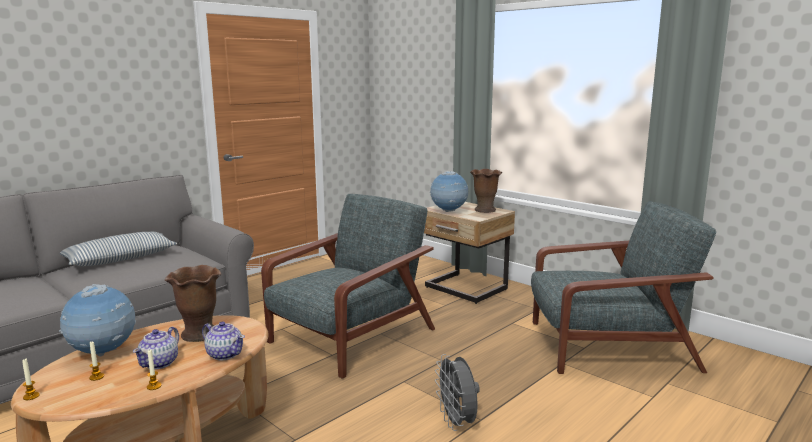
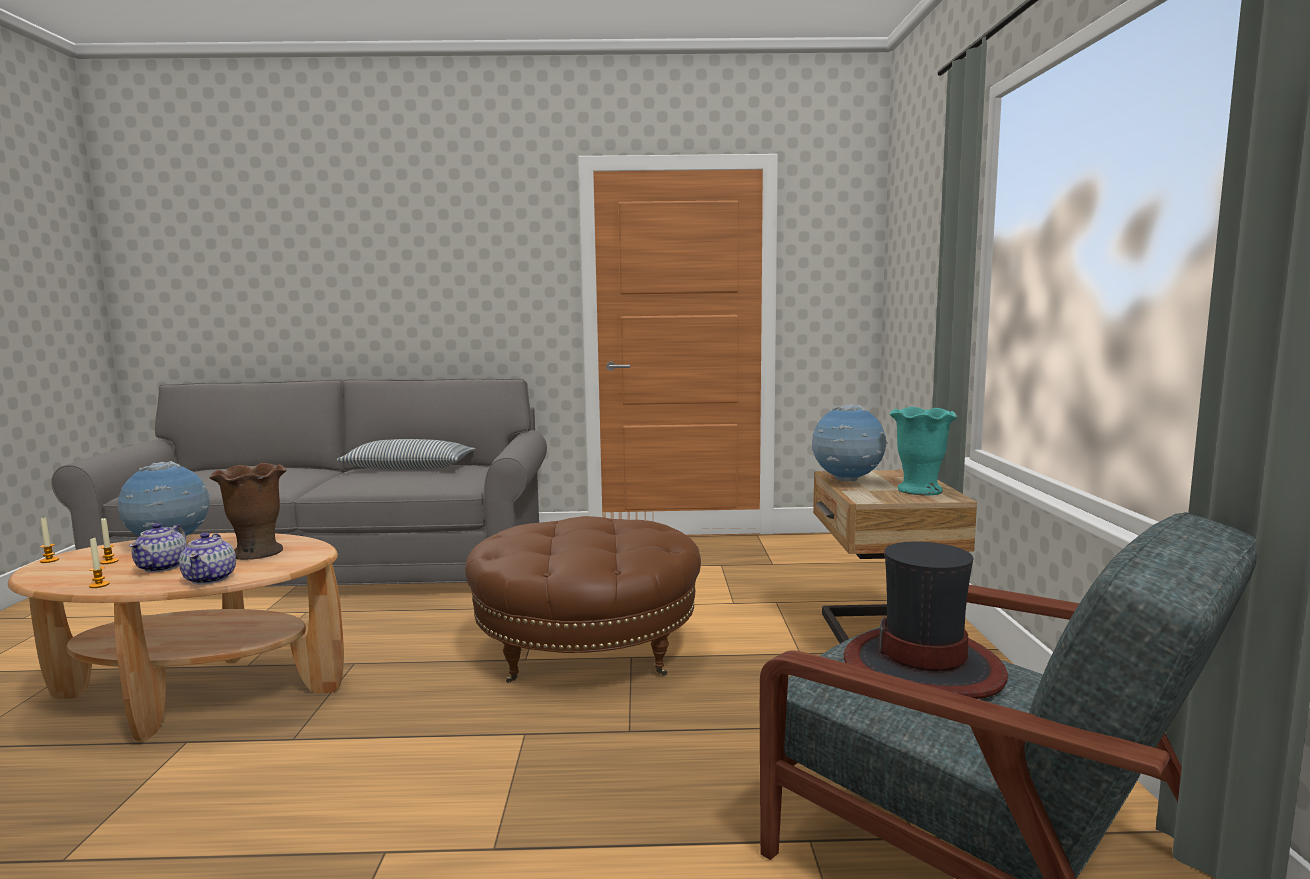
camera: 45 degrees right, 5 degrees down
teapot [133,327,179,369] -> teapot turned 60 degrees counterclockwise [129,523,187,572]
grey armchair [261,194,435,379] -> brown ottoman [465,516,701,683]
grey fan [435,354,480,431] -> none
brown vase [470,169,502,213] -> turquoise vase [890,407,957,496]
none -> hat [844,542,1008,699]

